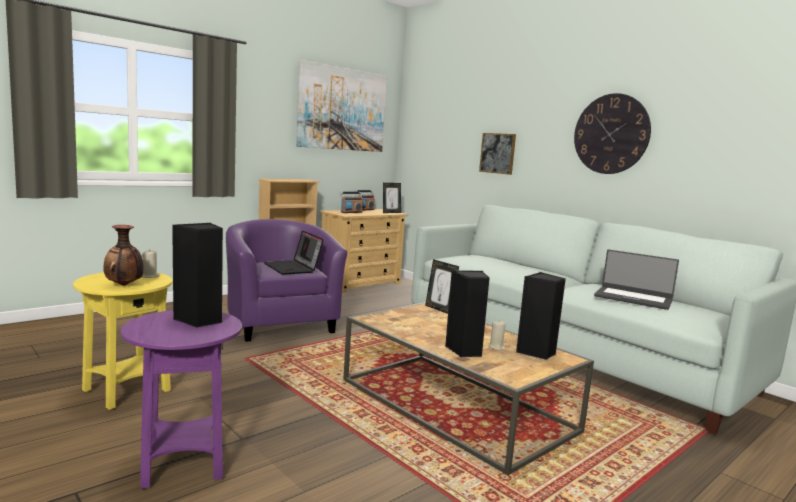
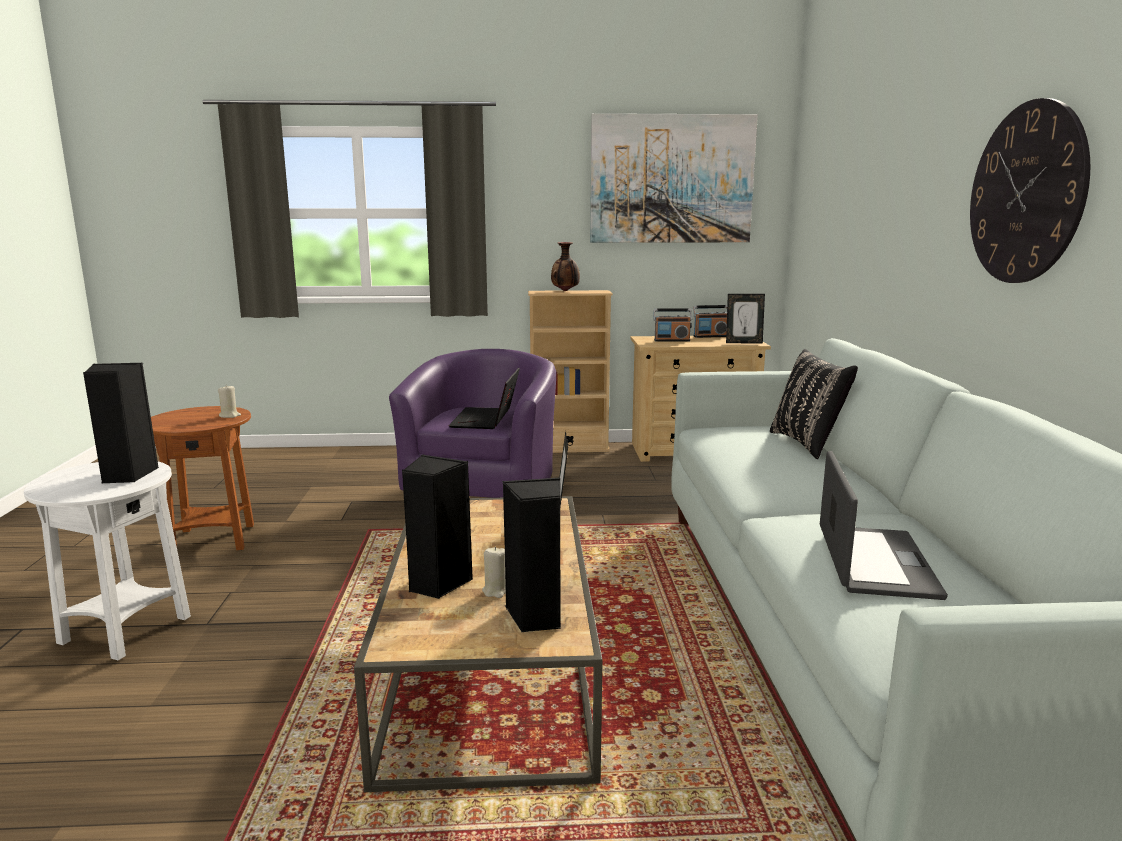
camera: 40 degrees right, 5 degrees up
yellow side table [73,272,173,410] -> brown side table [151,406,254,550]
vase [103,225,144,286] -> vase moved to [551,242,580,291]
purple side table [121,310,242,489] -> white side table [24,461,191,660]
picture [479,133,516,175] -> none
laptop [594,250,679,310] -> laptop turned 150 degrees counterclockwise [820,451,948,600]
none -> black pillow [770,349,858,459]

